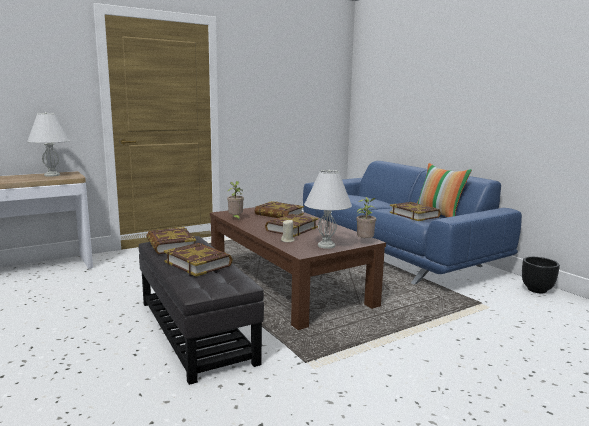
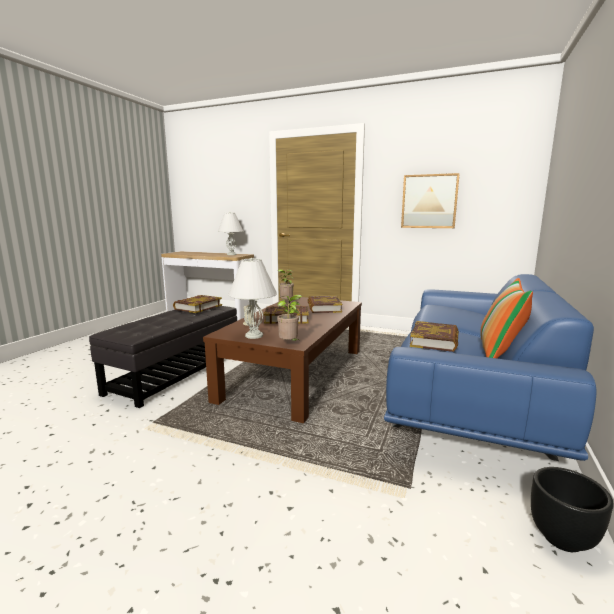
camera: 55 degrees right, 0 degrees up
book [164,243,232,276] -> none
none -> picture [401,173,460,228]

